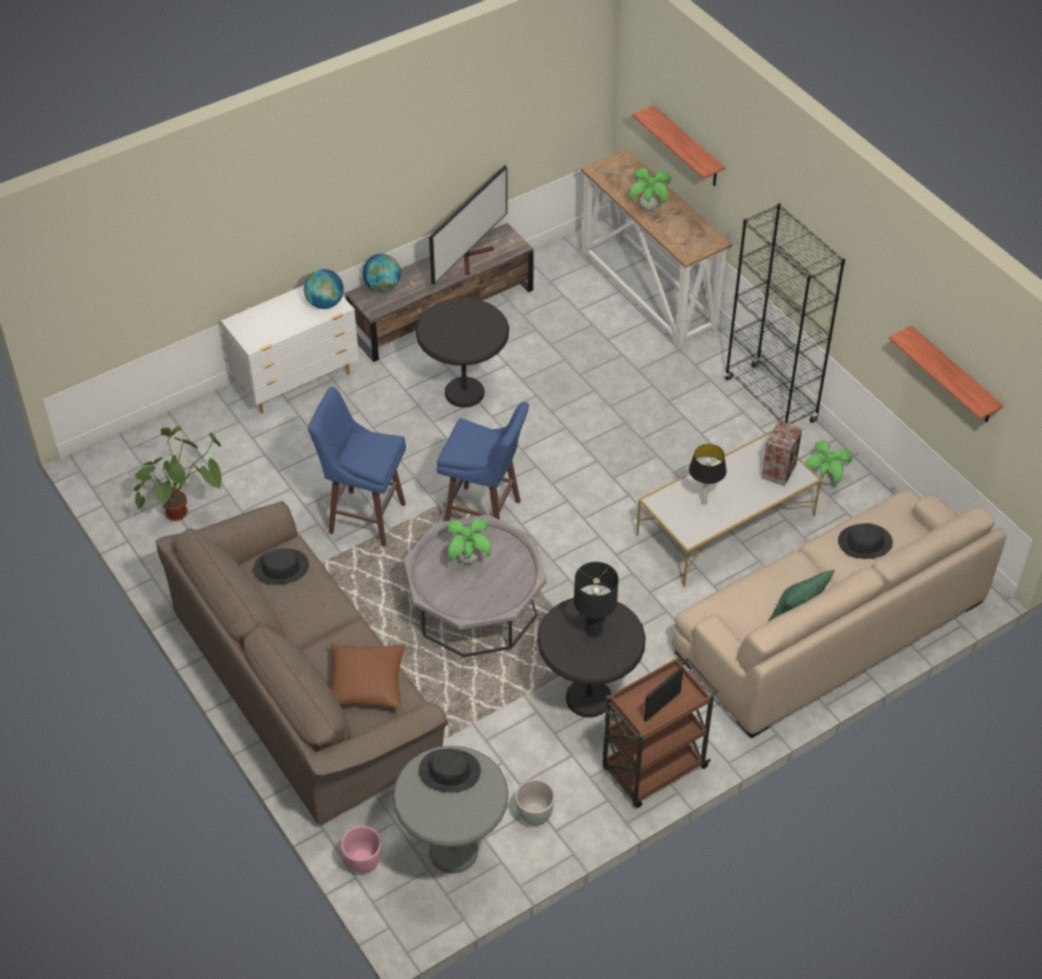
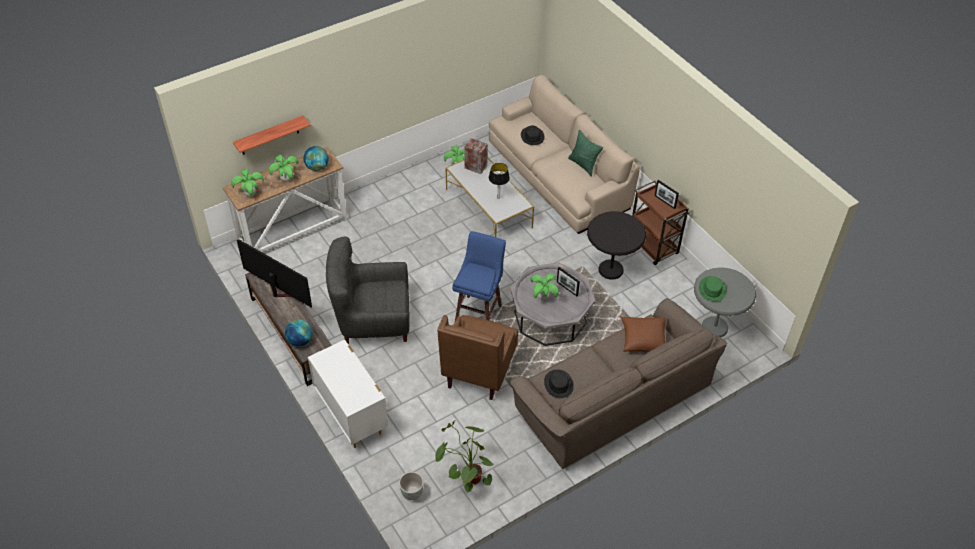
camera: 90 degrees left, 0 degrees up
globe [304,269,344,309] -> globe moved to [304,146,329,171]
blue stool [308,387,406,547] -> brown armchair [437,315,518,400]
pink planter [341,826,381,873] -> none
black side table [416,298,509,408] -> grey armchair [326,236,409,344]
black hat [419,749,481,792] -> green hat [699,276,727,302]
grey planter [516,779,555,825] -> grey planter moved to [399,472,423,500]
black table lamp [574,562,619,637] -> none
black bookcase [724,203,845,424] -> none
shelf [889,326,1004,422] -> none
none -> potted plant [231,169,264,197]
none -> picture frame [557,267,580,296]

